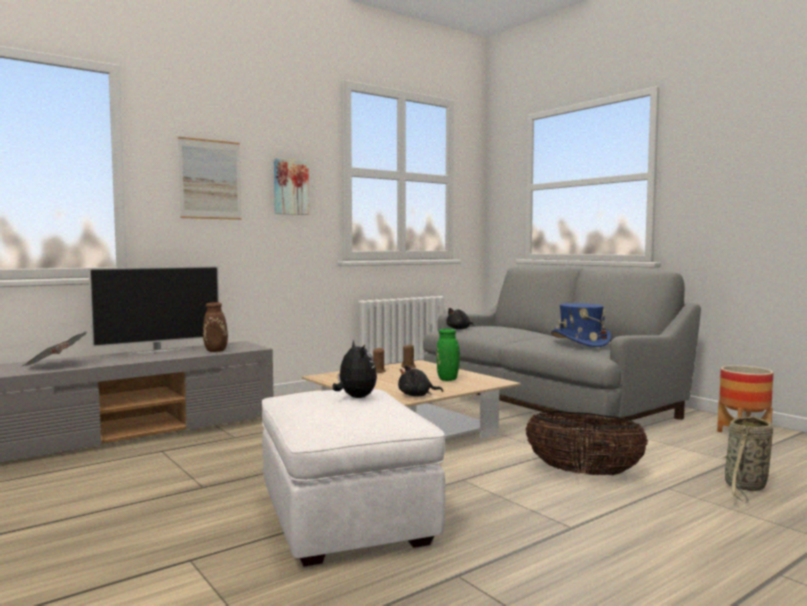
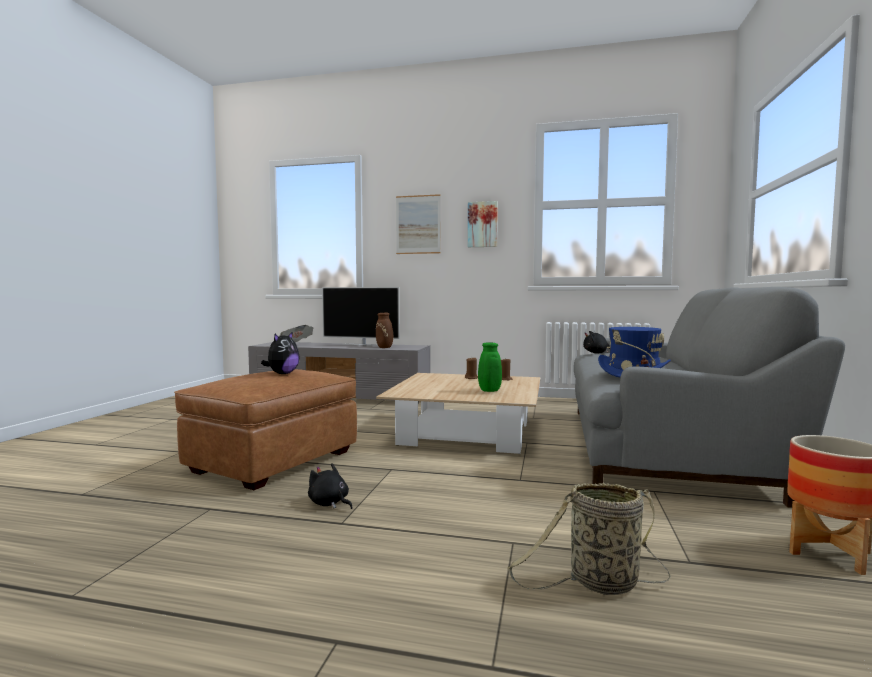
camera: 50 degrees right, 0 degrees up
white ottoman [262,389,445,567] -> brown ottoman [174,369,357,490]
black plush toy [398,365,443,397] -> black plush toy moved to [308,464,352,509]
basket [526,411,648,475] -> none

